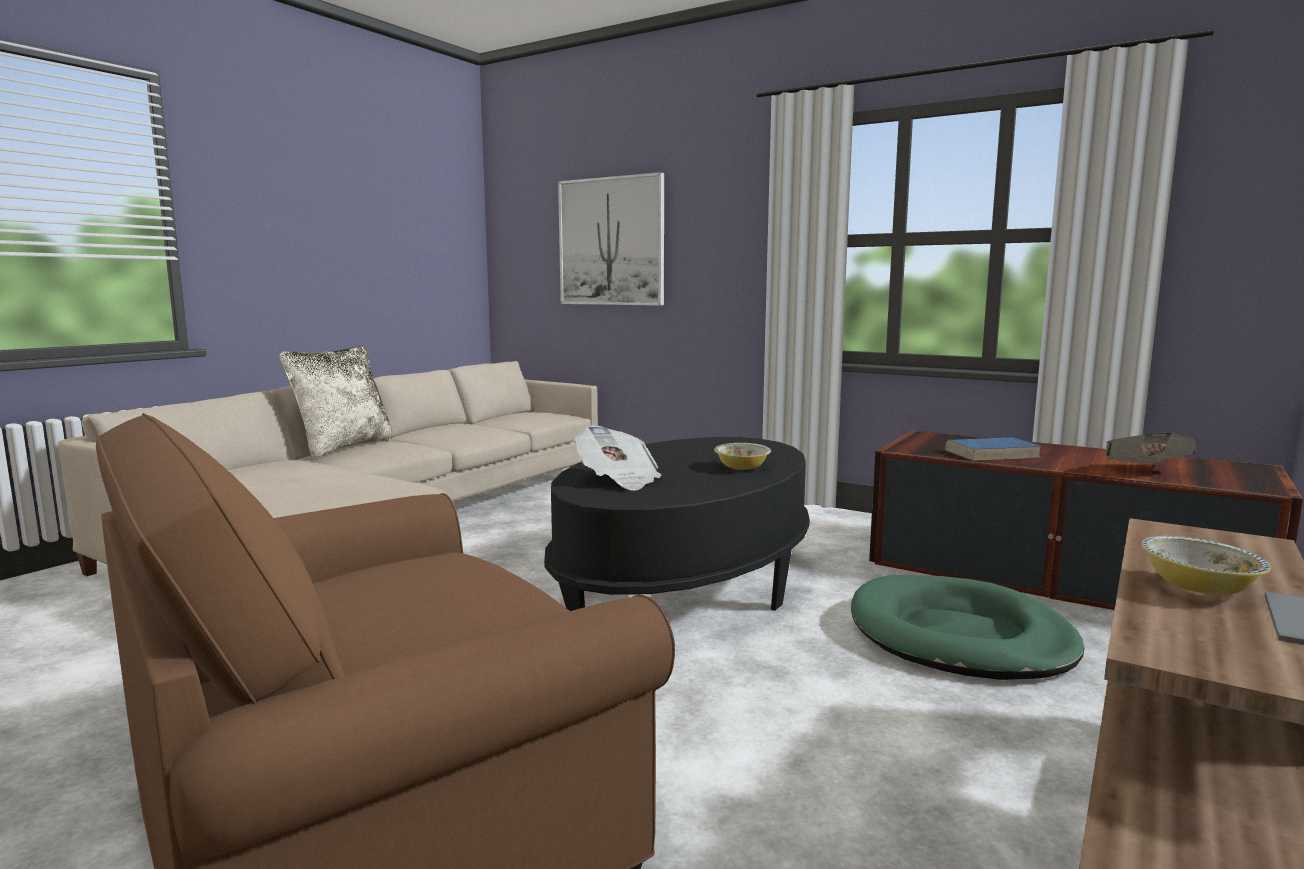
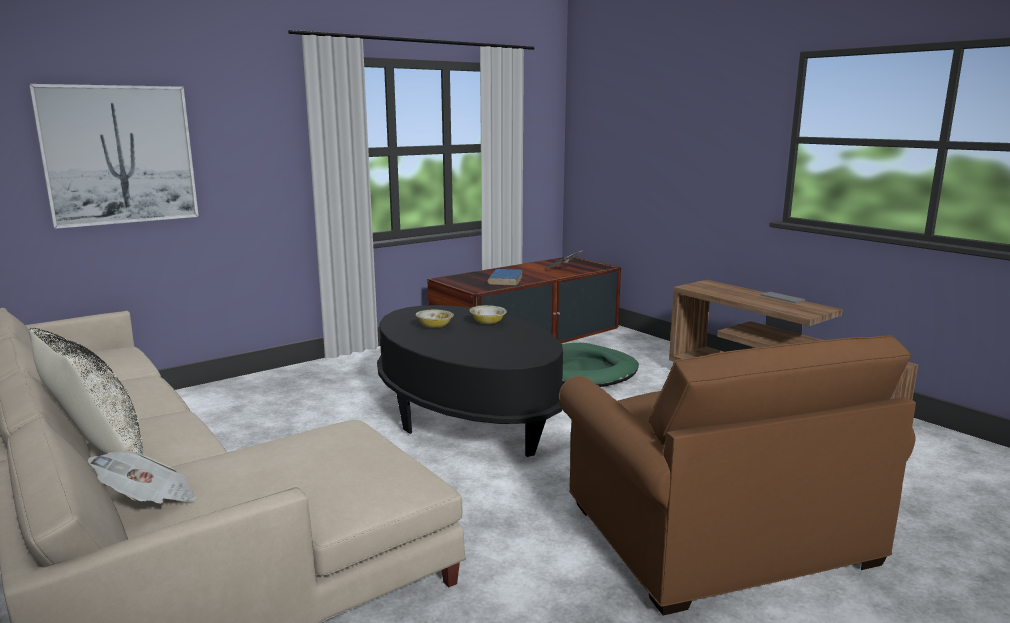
camera: 70 degrees left, 5 degrees up
newspaper [574,425,662,491] -> newspaper moved to [88,451,198,504]
bowl [1141,536,1271,595] -> bowl moved to [416,310,454,328]

